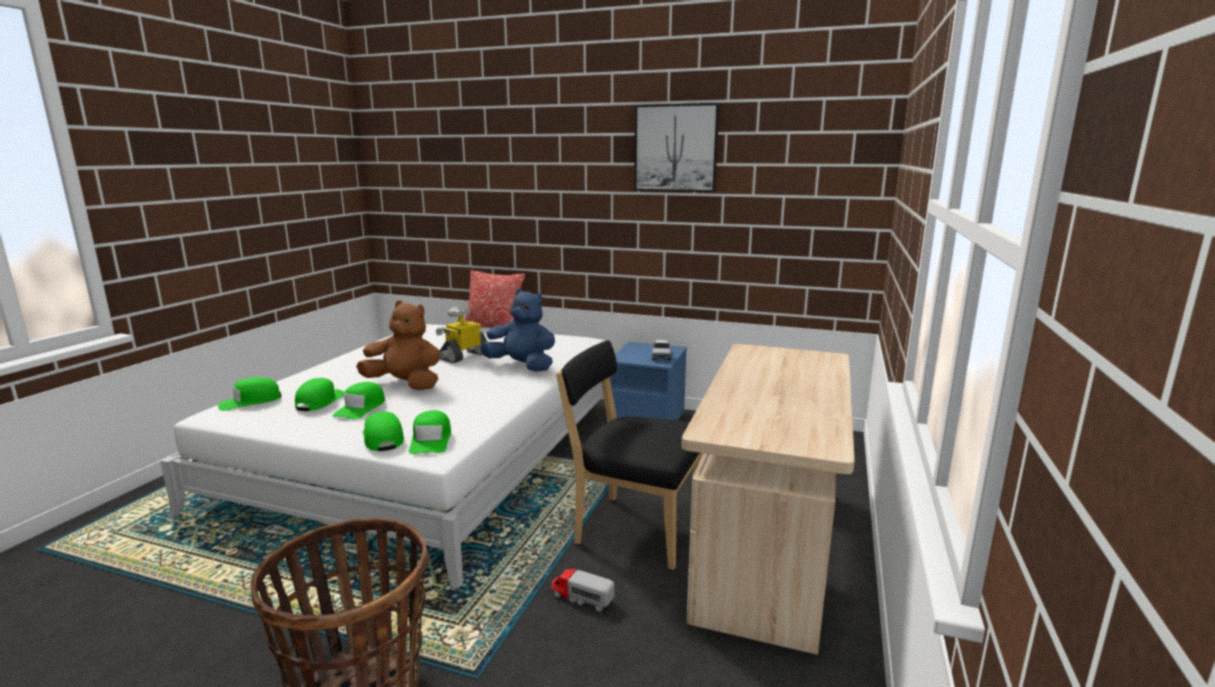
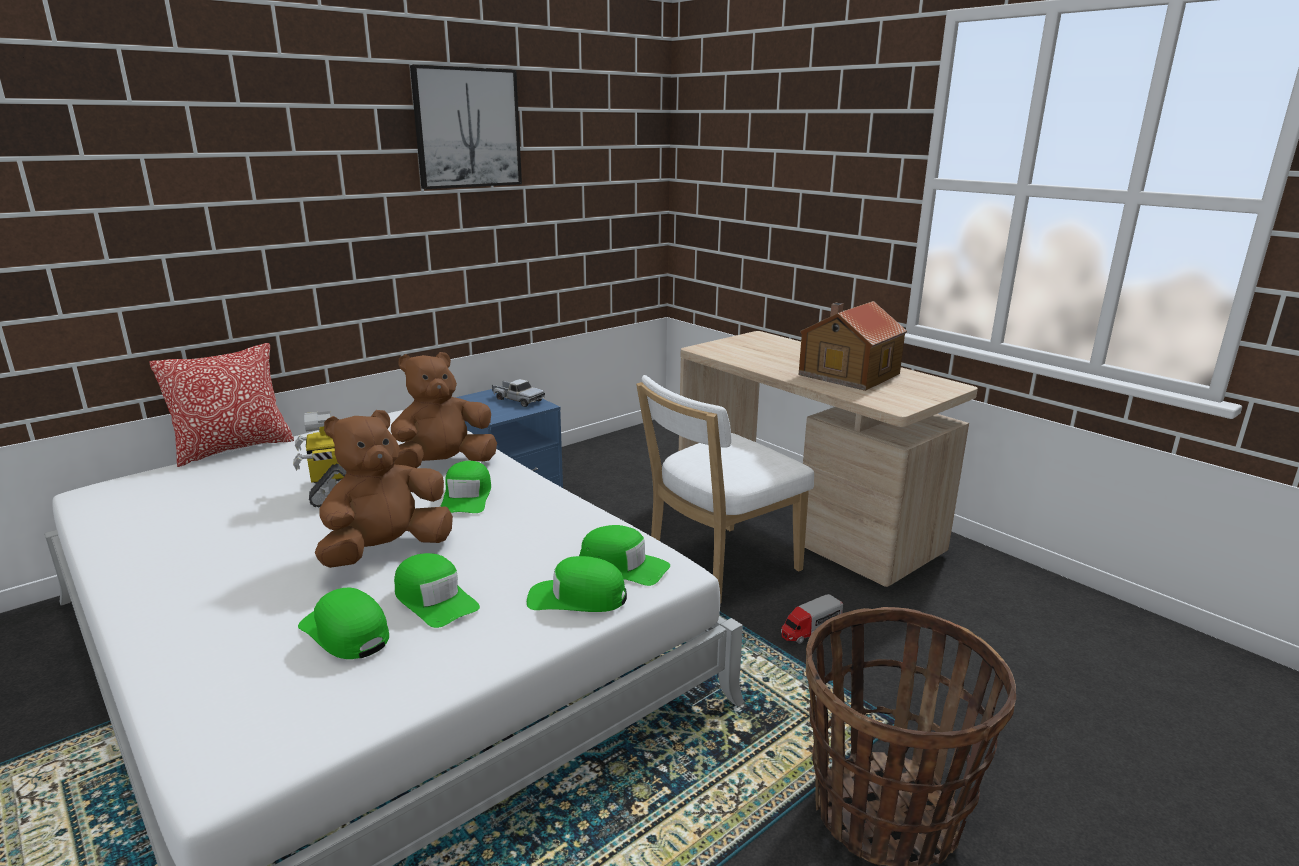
camera: 60 degrees left, 5 degrees up
green cap [218,377,282,411] -> green cap moved to [440,461,491,513]
blue plush toy [480,289,555,372] -> brown plush toy [391,352,497,468]
black chair [556,340,703,570] -> white chair [636,375,814,604]
none -> toy house [799,301,907,391]

